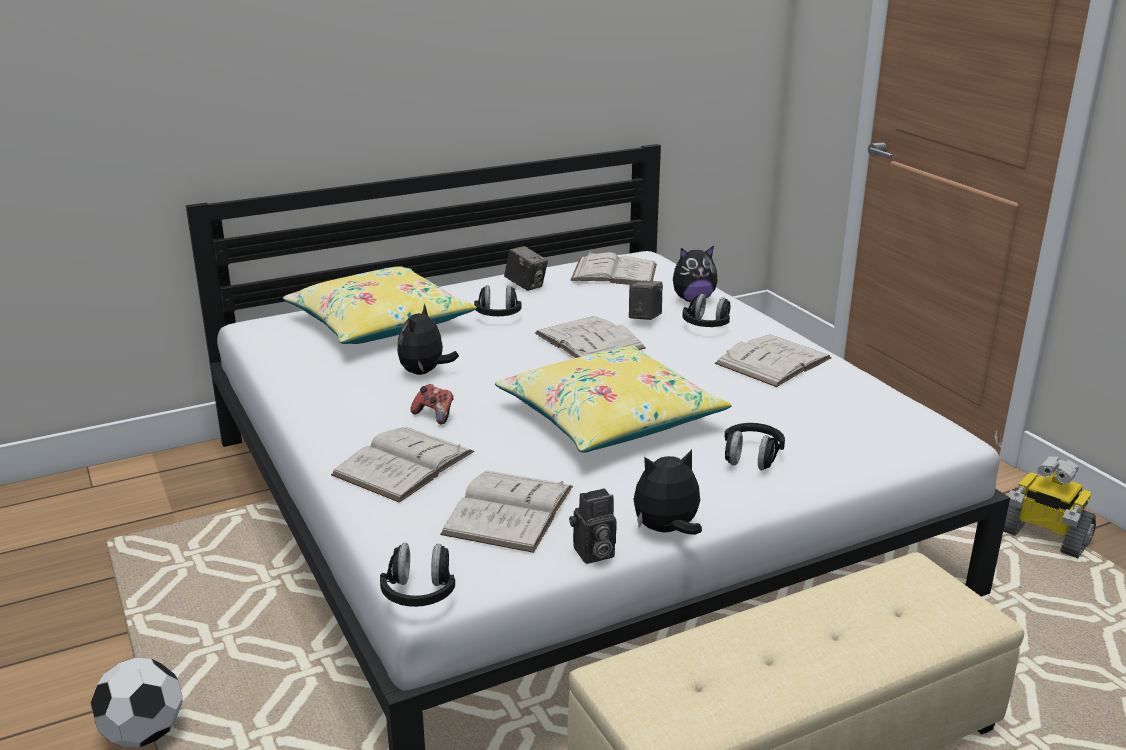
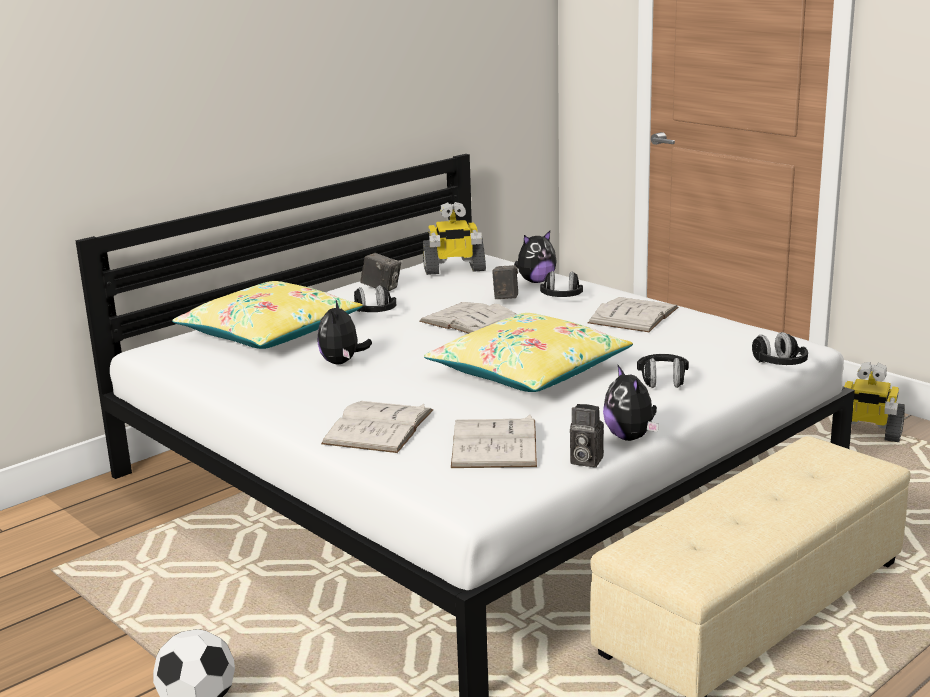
camera: 15 degrees left, 5 degrees down
black headphones [380,543,455,607] -> black headphones moved to [752,332,808,365]
game controller [410,384,454,425] -> none
camera [569,488,617,564] -> camera turned 60 degrees clockwise [570,404,604,467]
white book [571,252,657,285] -> toy robot [423,202,486,275]
plush toy [633,449,702,535] -> plush toy turned 75 degrees counterclockwise [603,364,659,441]

